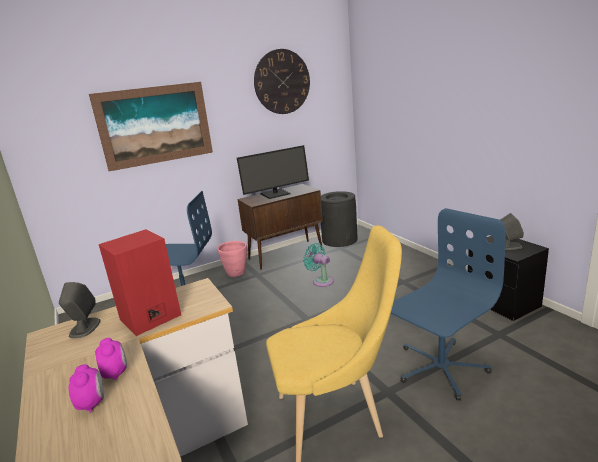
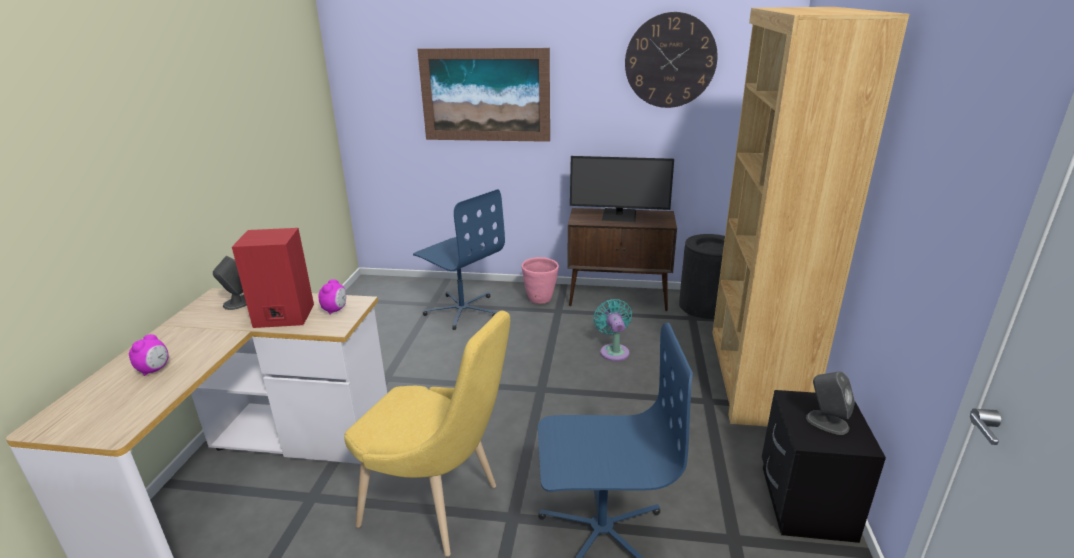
camera: 35 degrees right, 5 degrees up
alarm clock [95,338,127,380] -> alarm clock moved to [319,279,346,315]
none -> brown bookcase [712,7,909,426]

